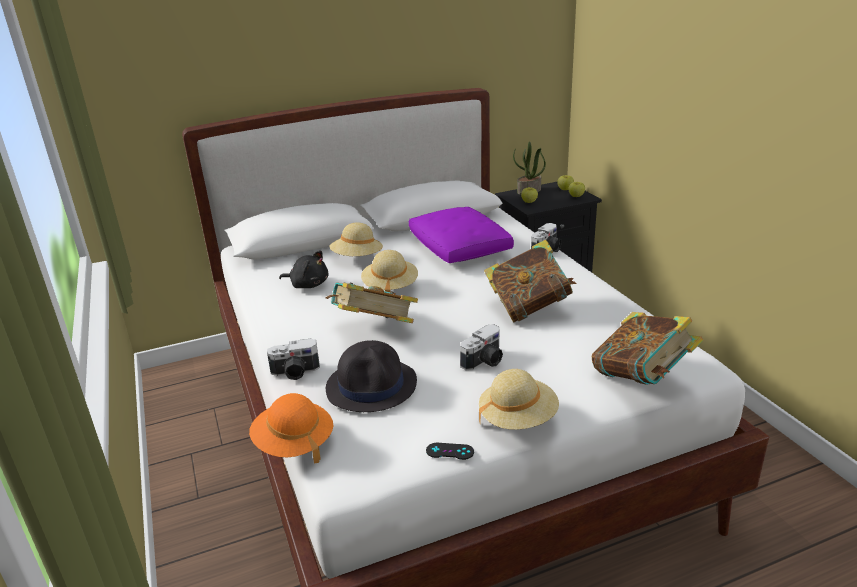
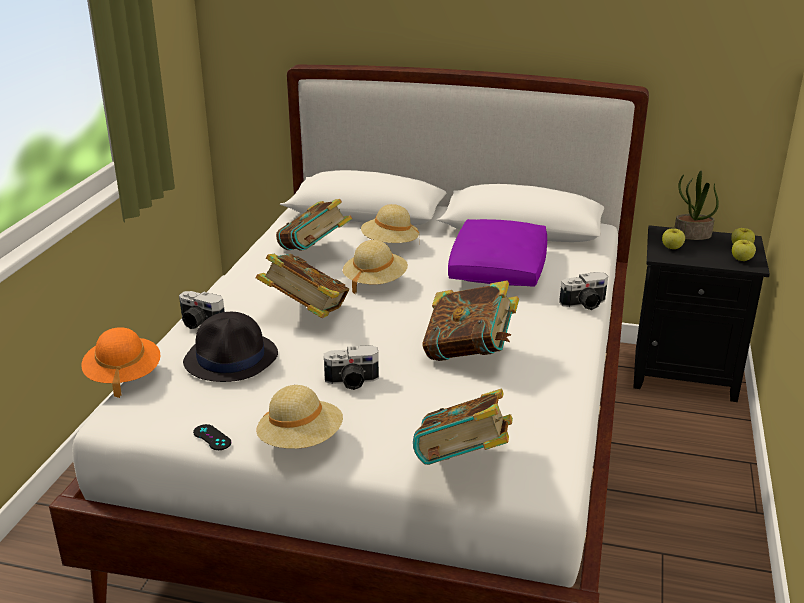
camera: 35 degrees right, 0 degrees up
black plush toy [279,251,328,288] -> book [276,199,352,250]

